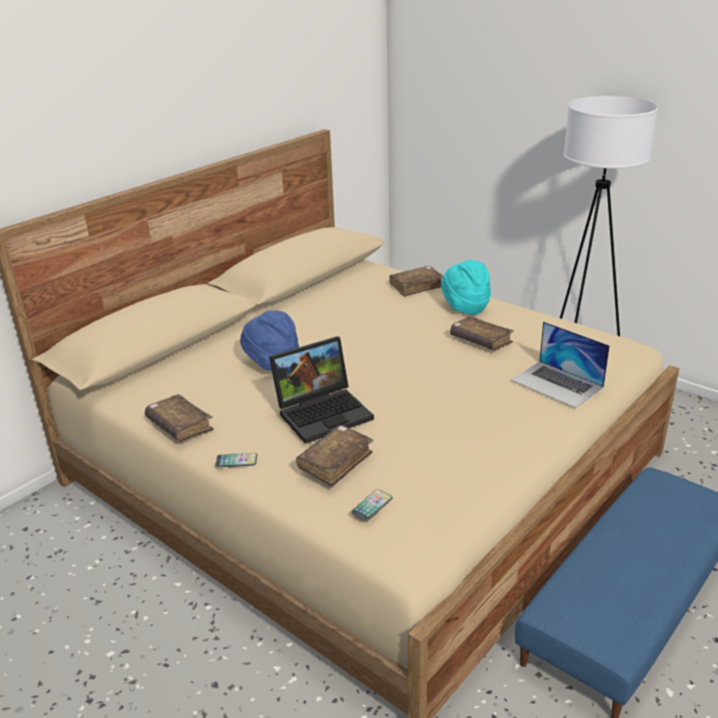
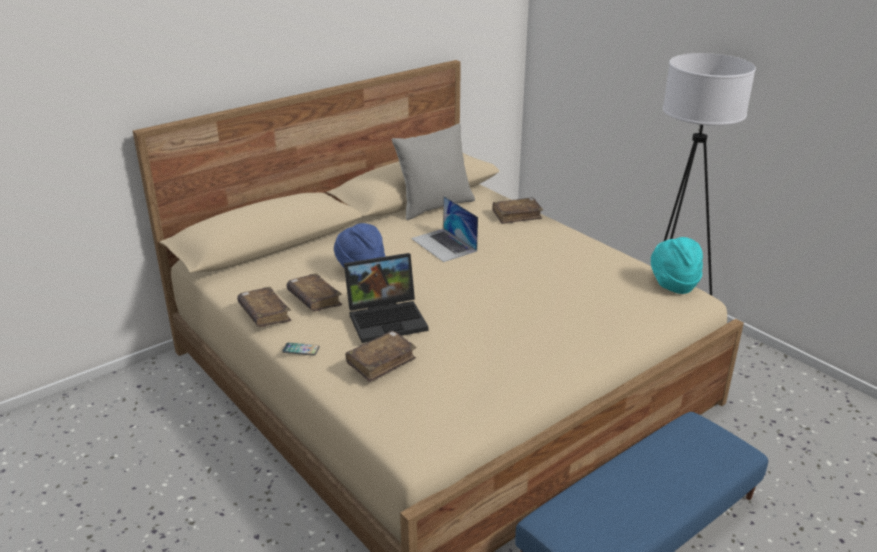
camera: 10 degrees right, 0 degrees up
phone [351,489,393,521] -> none
turquoise hat [441,260,491,315] -> turquoise hat moved to [651,237,703,294]
brown book [450,316,514,351] -> brown book moved to [287,273,342,312]
laptop [511,321,610,408] -> laptop moved to [411,196,478,262]
none -> grey pillow [392,124,475,220]

